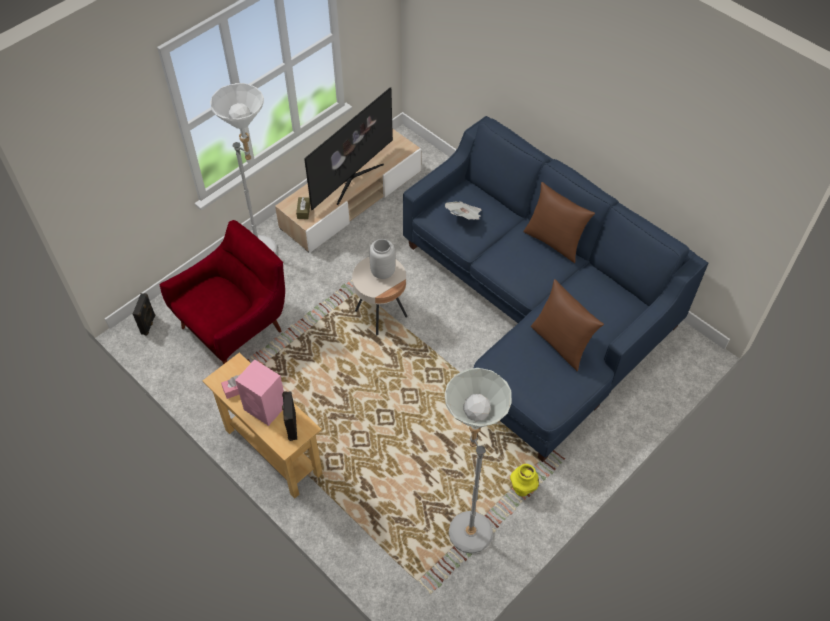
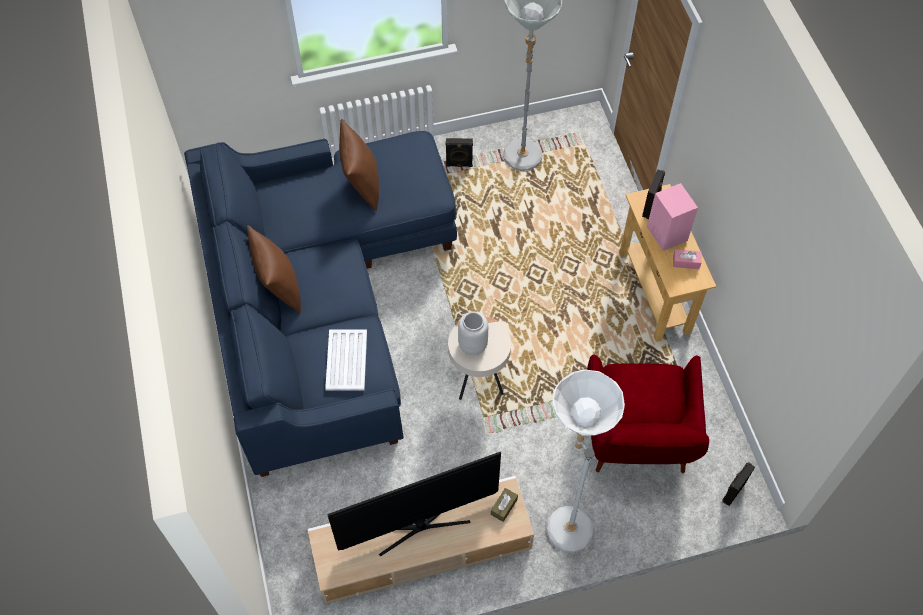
camera: 150 degrees left, 5 degrees up
red armchair [160,220,285,364] -> red armchair turned 75 degrees counterclockwise [587,354,709,473]
newspaper [445,201,482,220] -> white tray [325,329,367,391]
yellow vase [510,464,539,496] -> black speaker [446,138,473,167]

